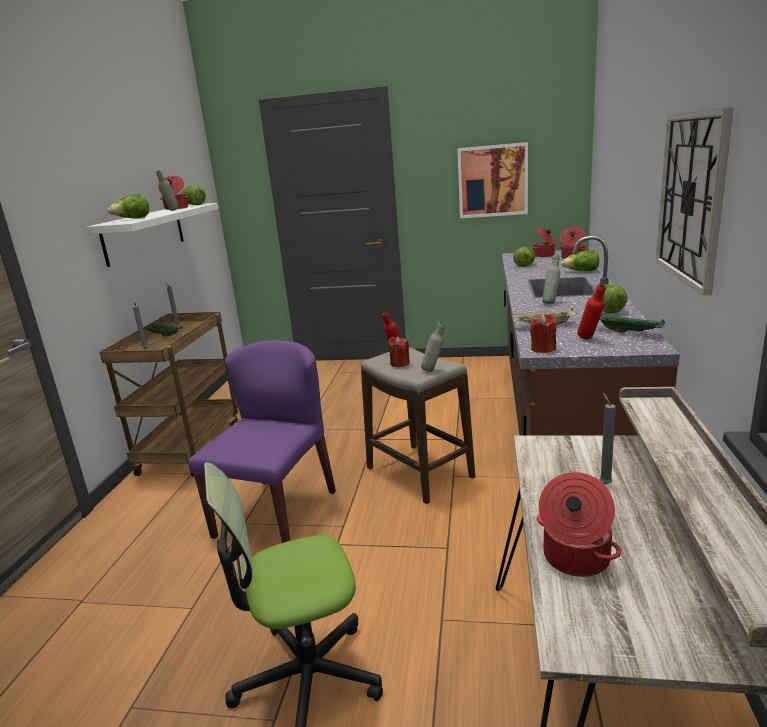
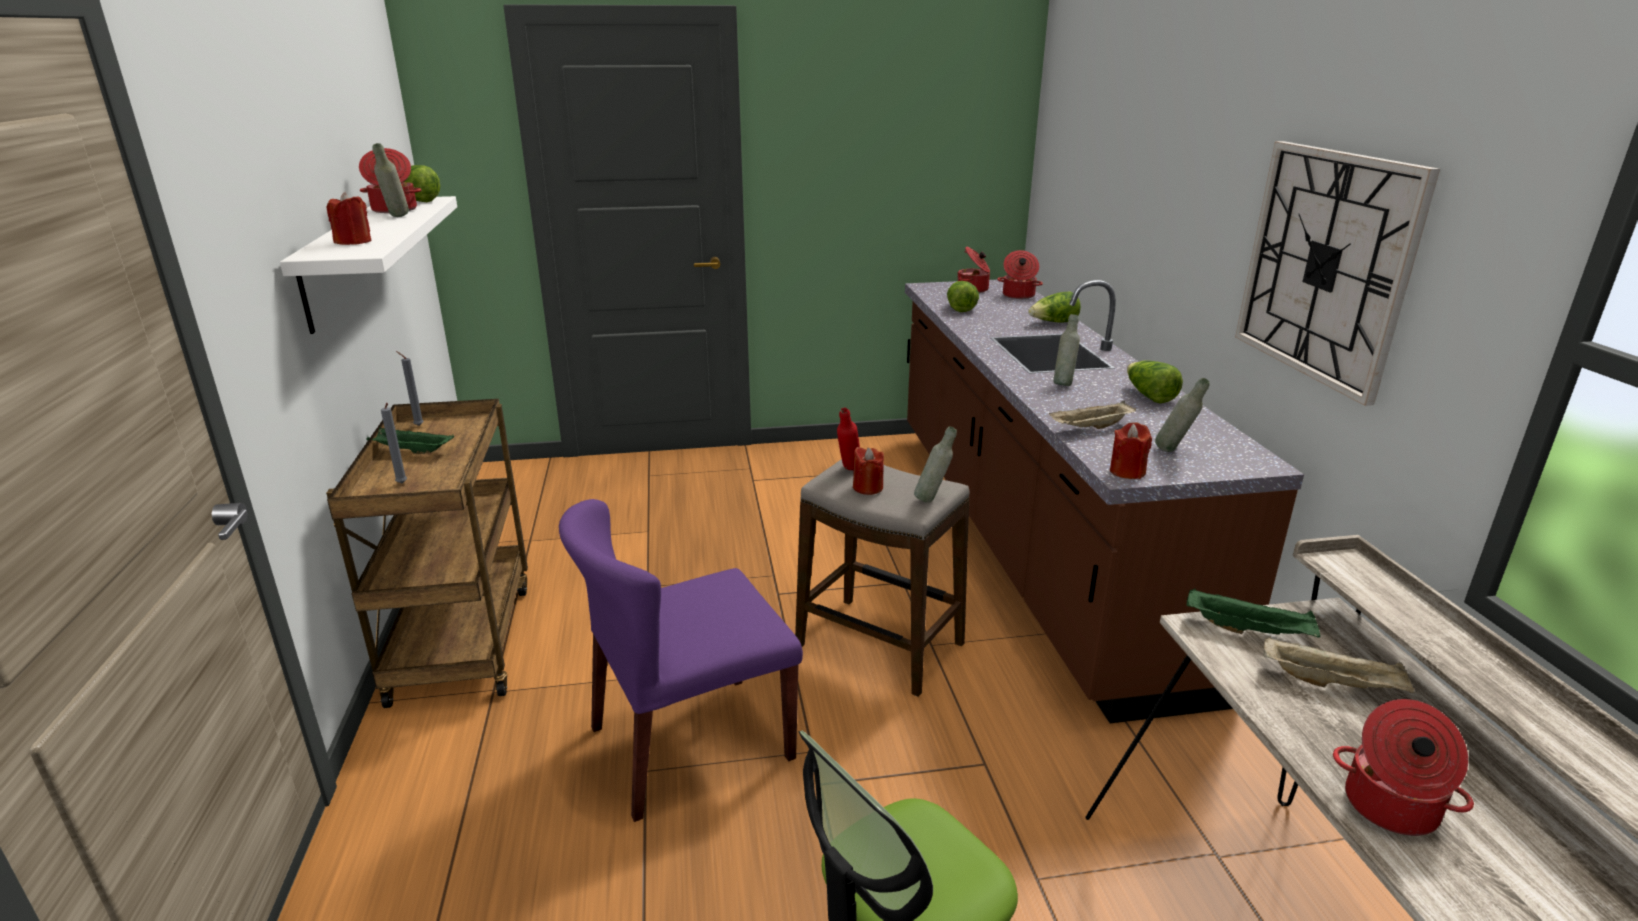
camera: 20 degrees left, 5 degrees up
lettuce [107,194,149,218] -> red candle [326,192,372,245]
purple chair [188,340,336,543] -> purple chair turned 120 degrees counterclockwise [559,499,803,822]
picture [457,142,528,218] -> none
red bottle [577,284,606,339] -> grey bottle [1155,378,1210,452]
green tray [599,314,665,333] -> green tray moved to [1186,588,1321,638]
grey candle [599,393,616,485] -> beige tray [1264,636,1415,693]

